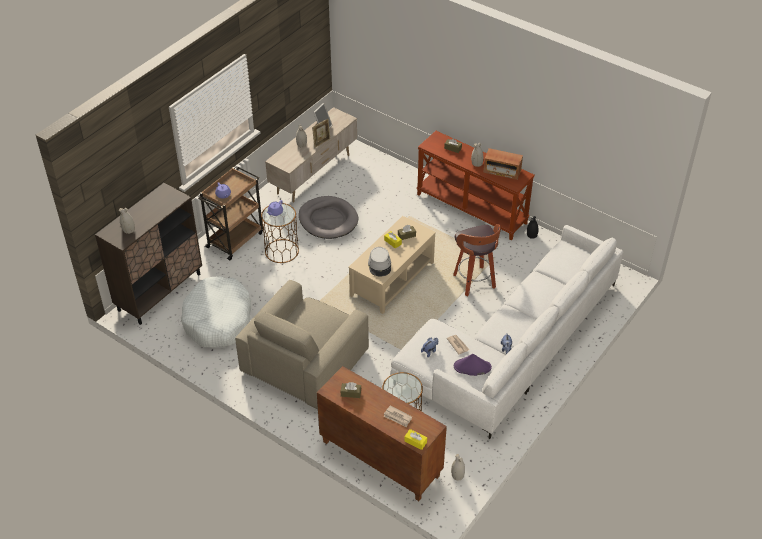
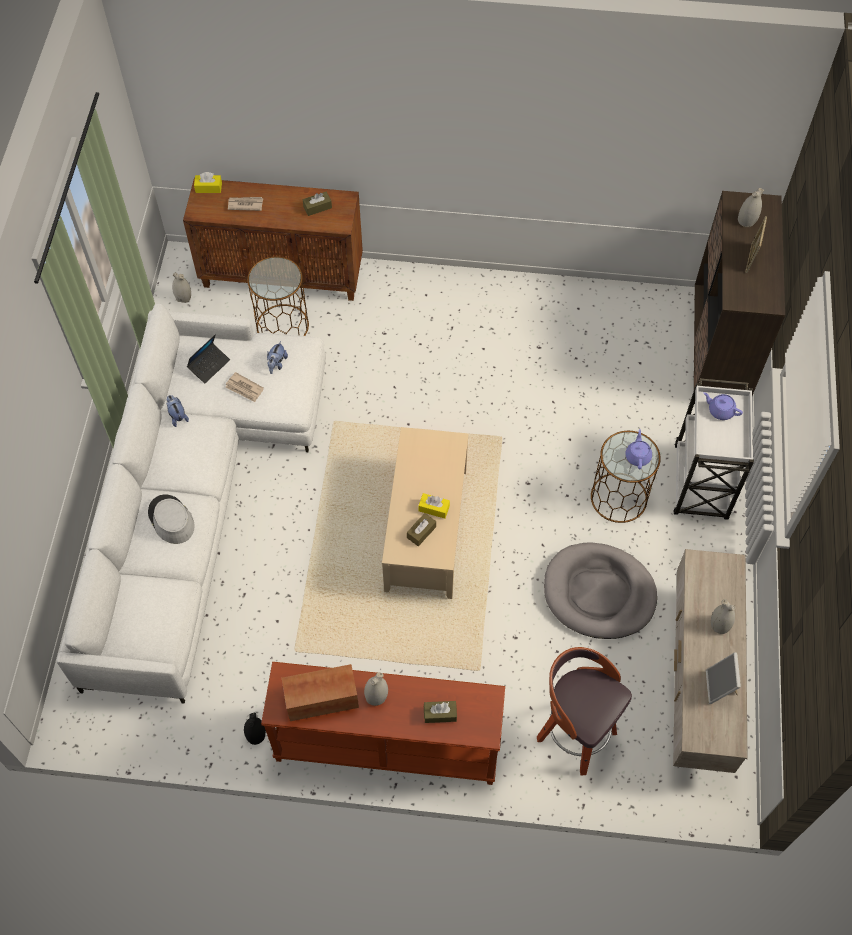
camera: 150 degrees right, 15 degrees up
white dog bed [181,276,251,348] -> none
brown cart [198,167,263,261] -> white cart [673,378,754,520]
beige armchair [235,280,369,409] -> none
picture frame [312,119,330,148] -> picture frame moved to [746,216,767,273]
grey hat [368,247,391,276] -> grey hat moved to [148,494,195,544]
stool [453,224,501,296] -> stool moved to [537,647,632,776]
purple hat [454,354,492,376] -> laptop [187,334,230,383]

